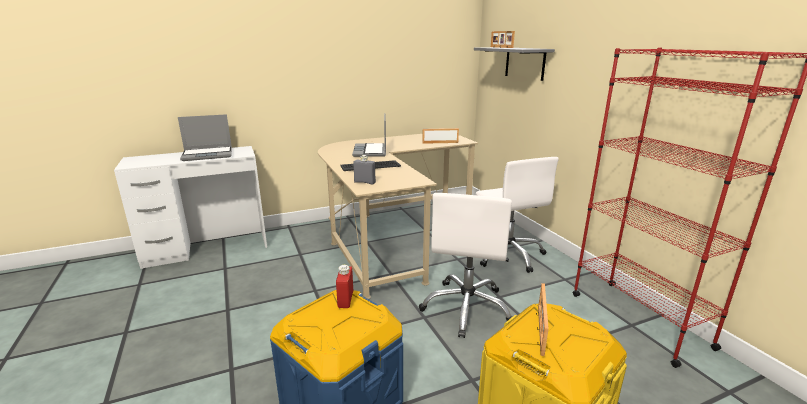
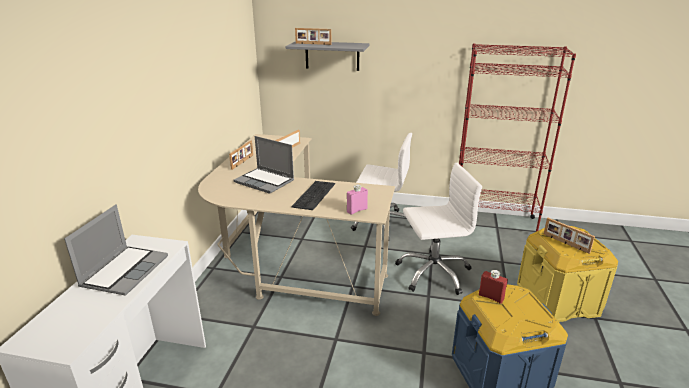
camera: 55 degrees left, 5 degrees up
grey bottle [353,155,376,185] -> pink bottle [347,185,368,215]
white office chair [419,193,513,338] -> white office chair turned 60 degrees counterclockwise [395,163,482,295]
none -> picture frame [229,140,253,170]

